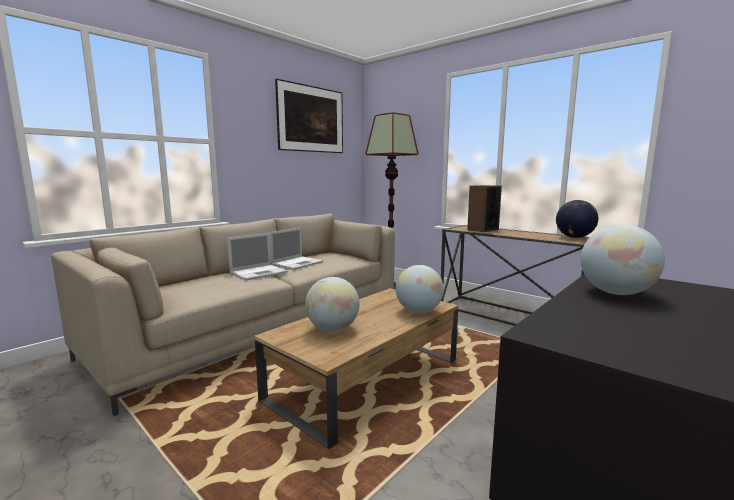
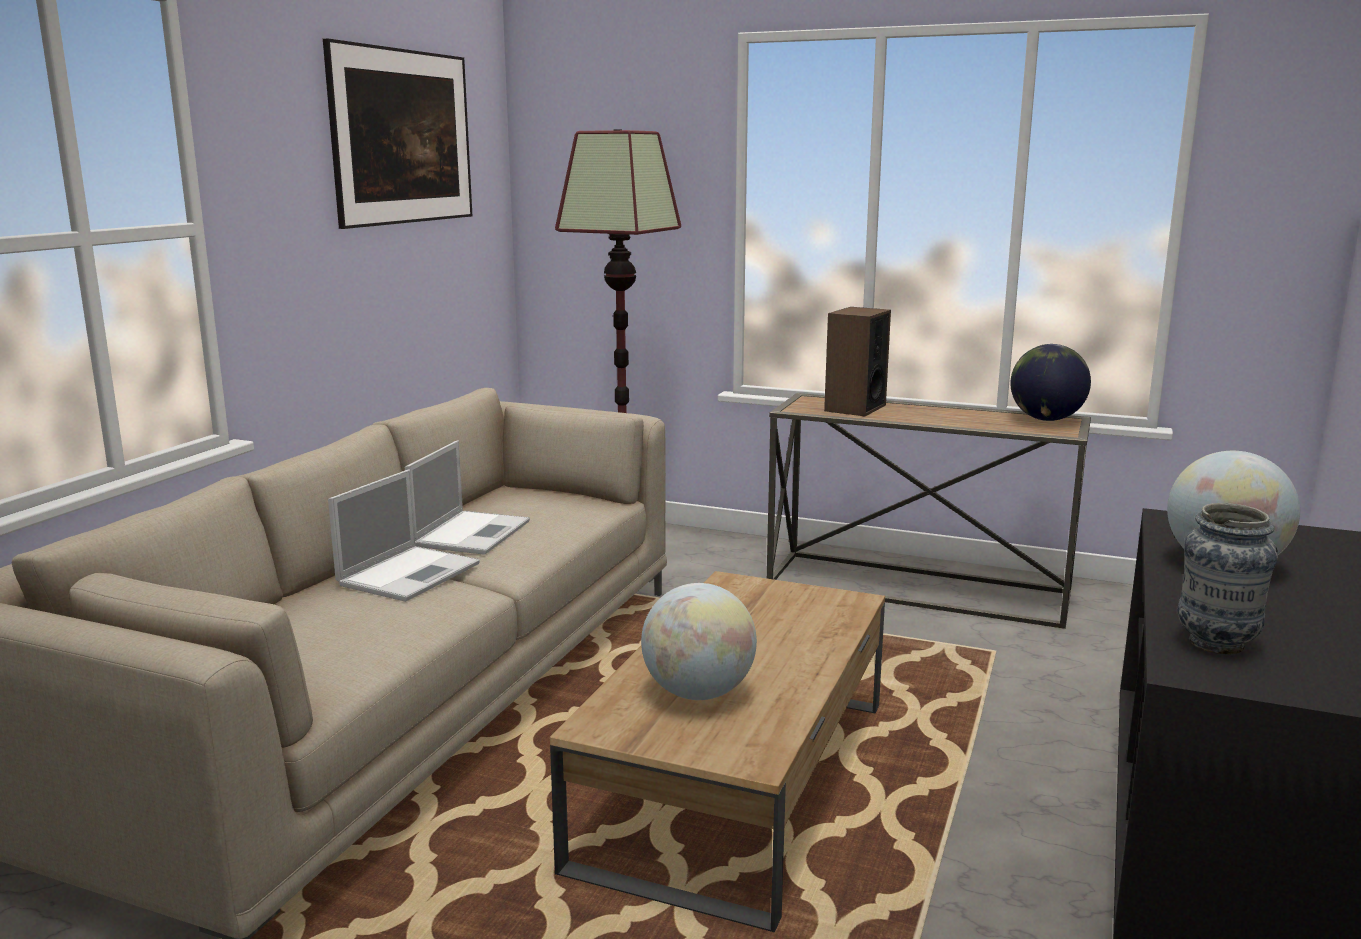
camera: 20 degrees left, 5 degrees up
globe [396,265,444,313] -> none
none -> vase [1177,503,1278,654]

